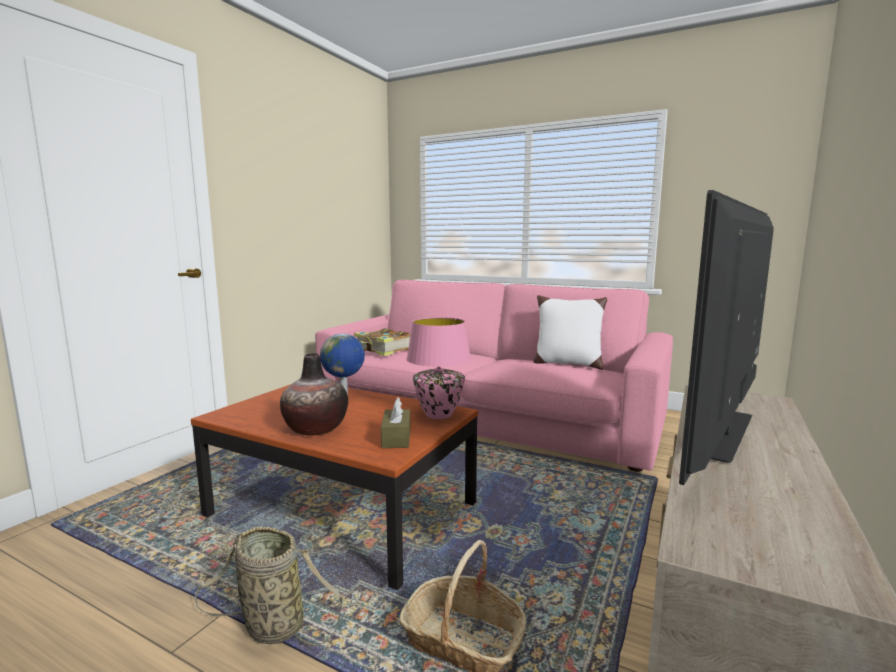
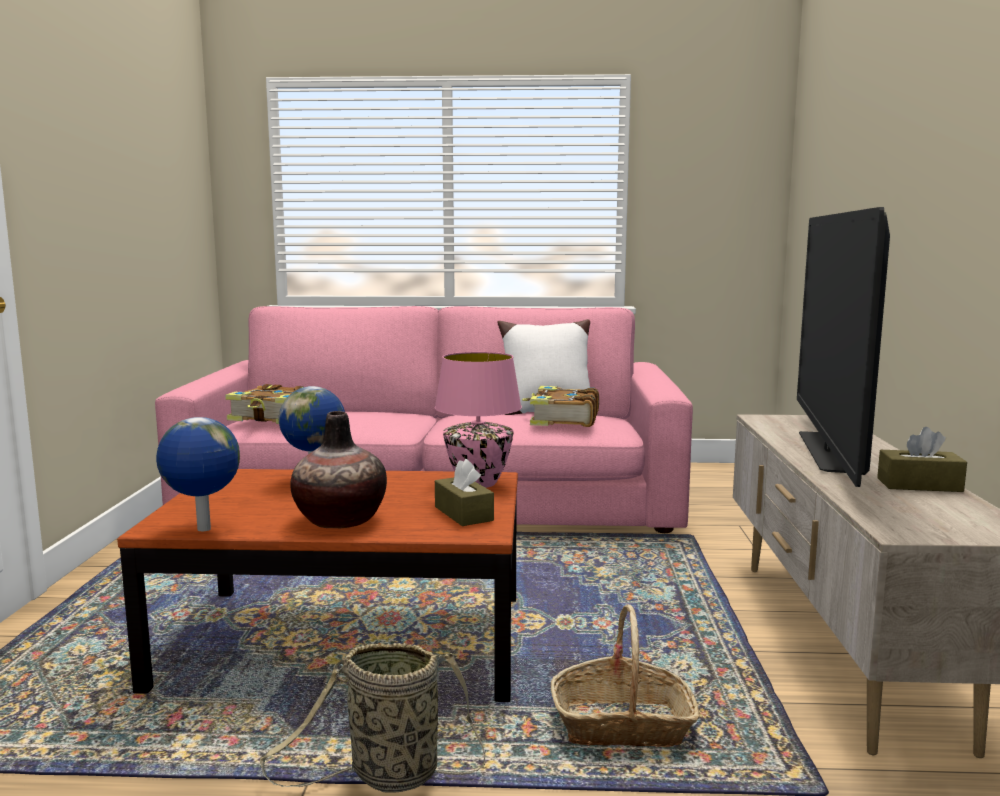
camera: 25 degrees left, 0 degrees up
none -> globe [156,417,240,531]
none -> book [522,386,599,427]
none -> brown tissue box [877,427,967,492]

